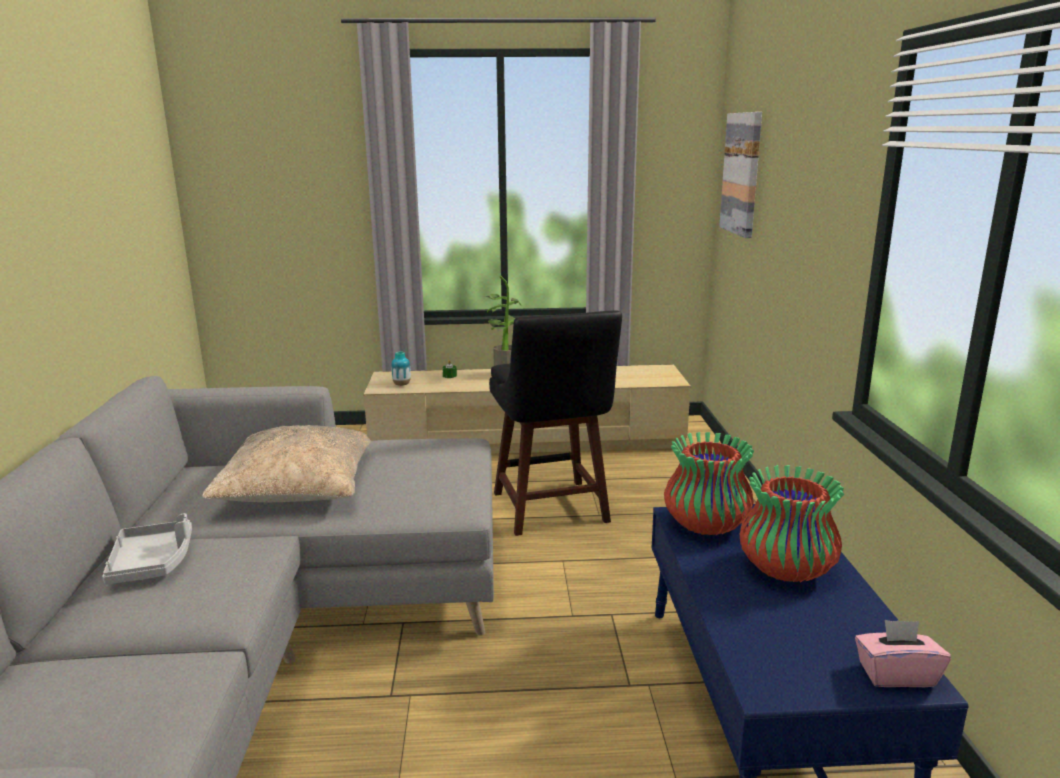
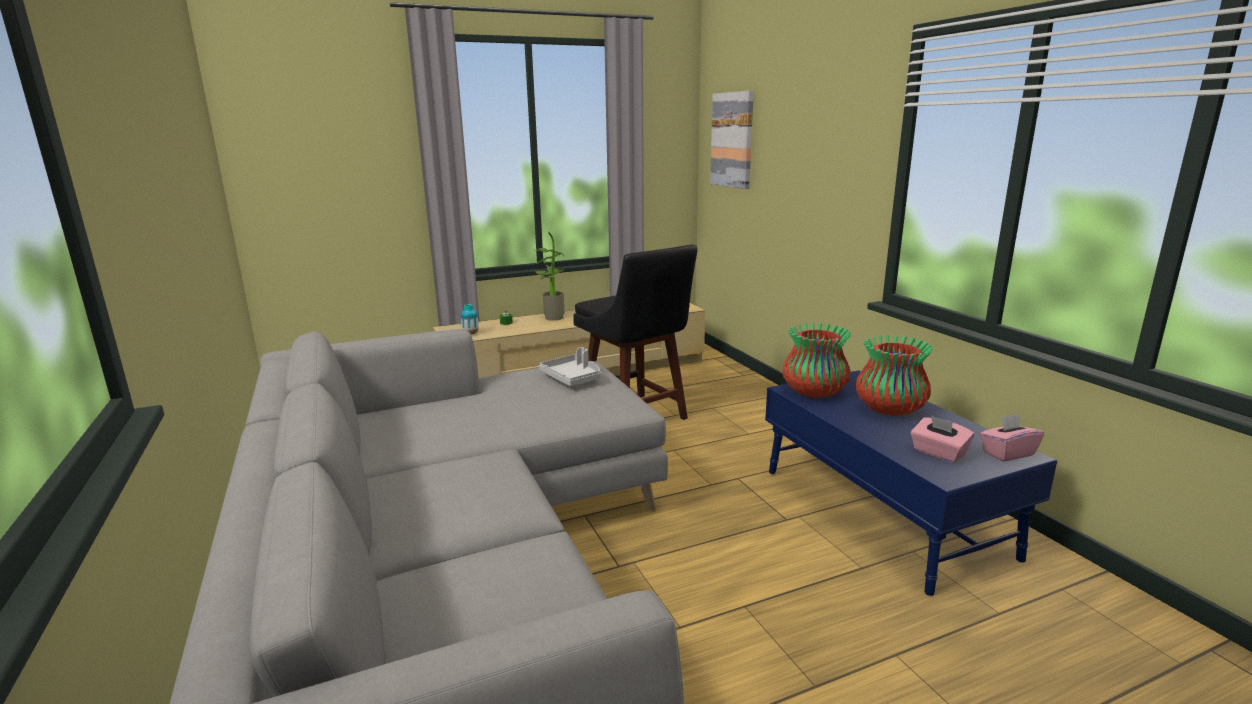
camera: 20 degrees left, 0 degrees up
grey tray [102,513,192,584] -> grey tray moved to [539,347,601,386]
beige pillow [202,425,370,502] -> none
none -> pink tissue box [911,415,974,463]

